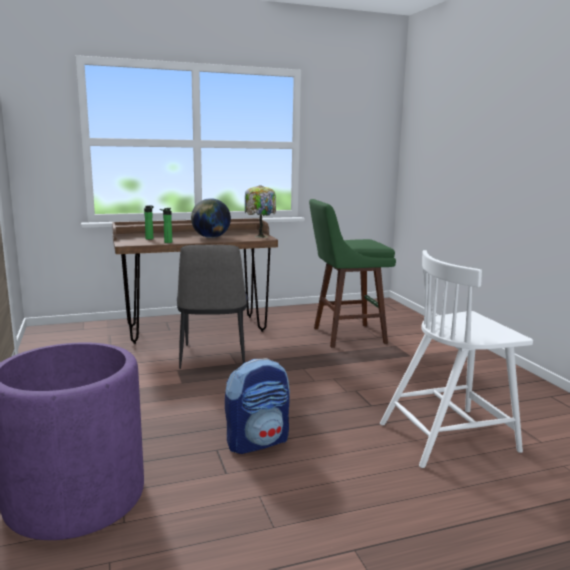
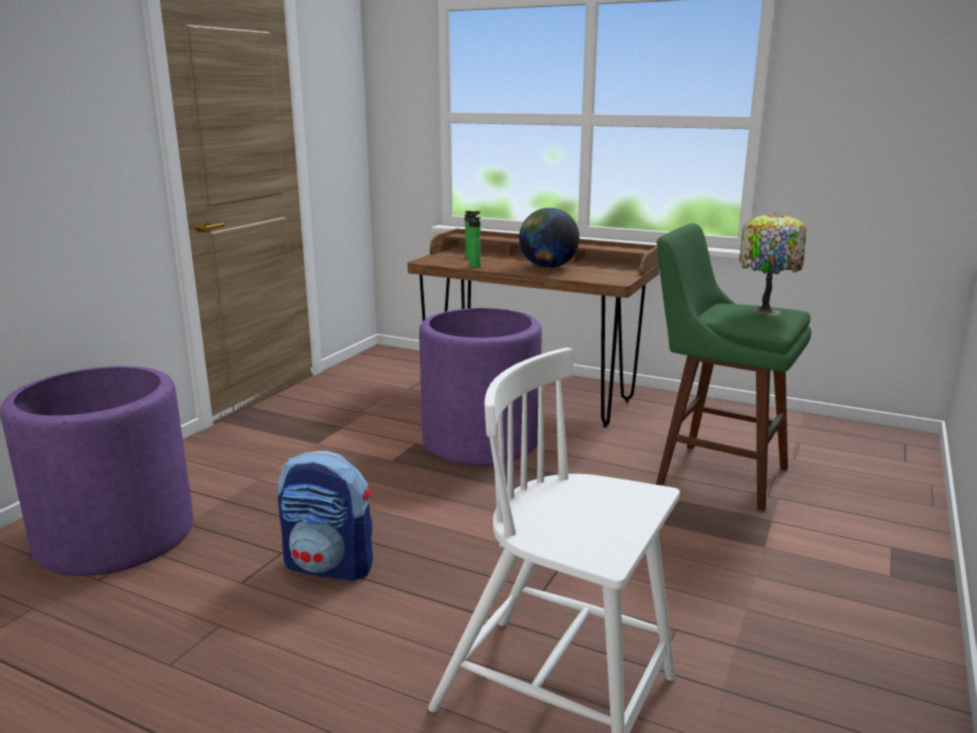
camera: 45 degrees right, 5 degrees up
chair [177,245,248,369] -> purple planter [419,308,542,465]
table lamp [245,185,276,238] -> table lamp moved to [739,213,806,315]

